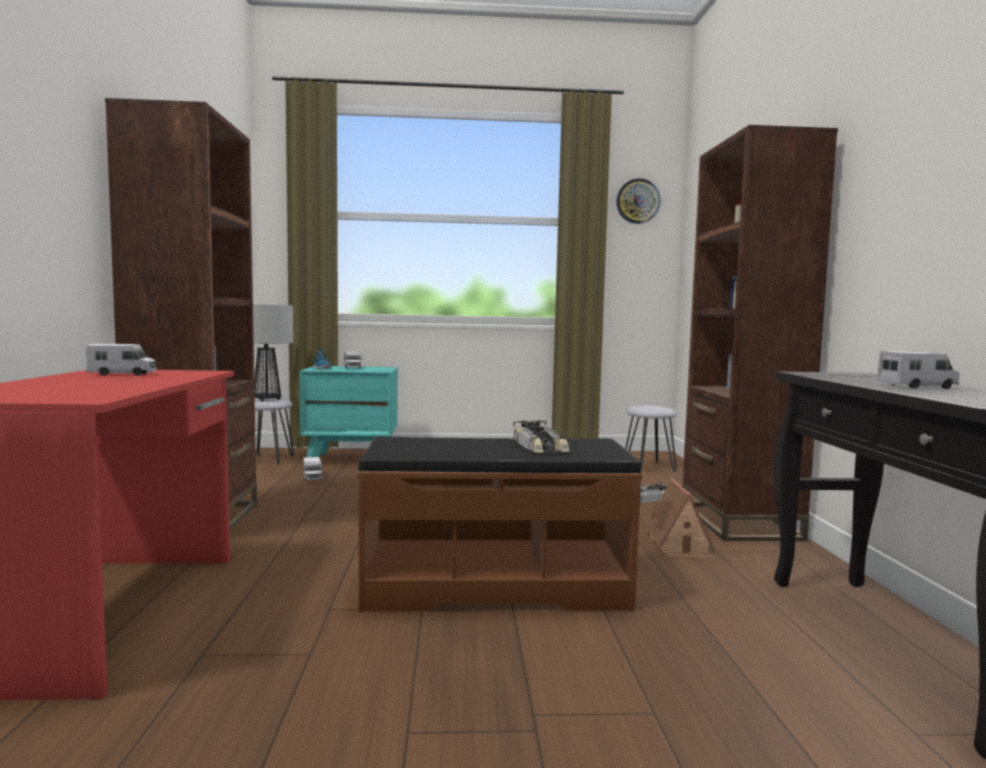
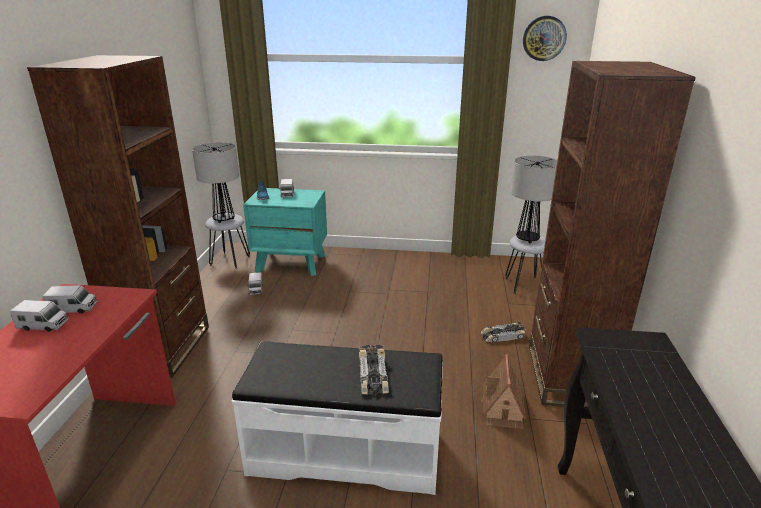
camera: 10 degrees right, 20 degrees up
brown bench [357,436,642,612] -> white bench [231,341,443,495]
toy truck [877,351,960,389] -> toy truck moved to [10,300,69,332]
none -> table lamp [511,156,557,243]

